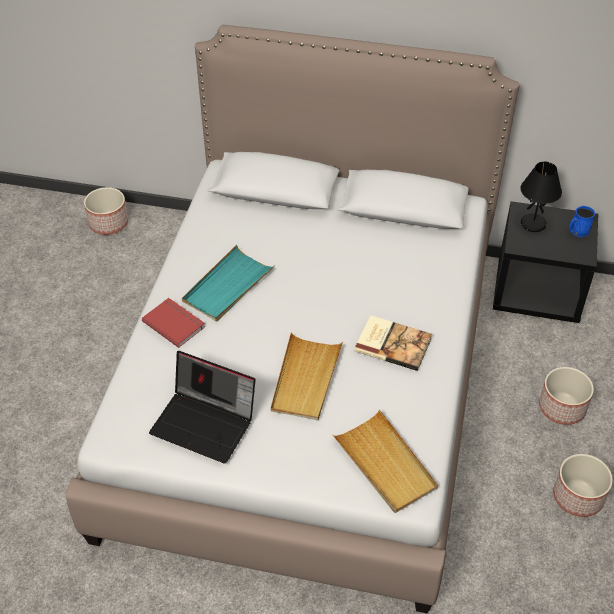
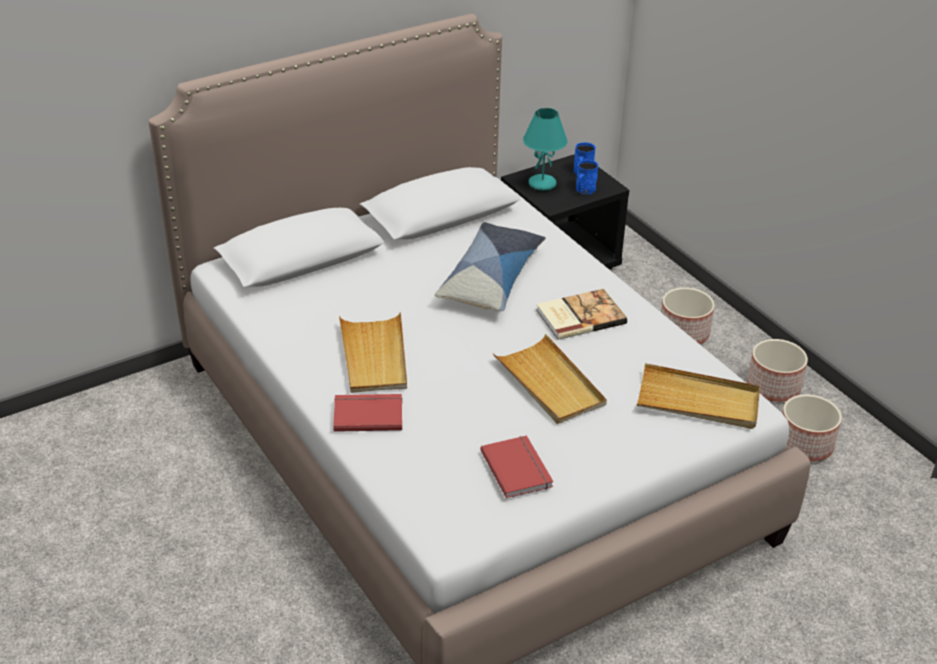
camera: 45 degrees left, 10 degrees down
planter [84,187,128,235] -> planter moved to [782,394,842,462]
laptop [149,351,255,464] -> red book [480,435,553,498]
turquoise tray [182,245,275,321] -> beige tray [339,312,407,393]
black table lamp [520,162,562,232] -> turquoise table lamp [523,108,568,191]
none -> pillow [435,222,546,311]
none -> blue mug [576,160,599,194]

